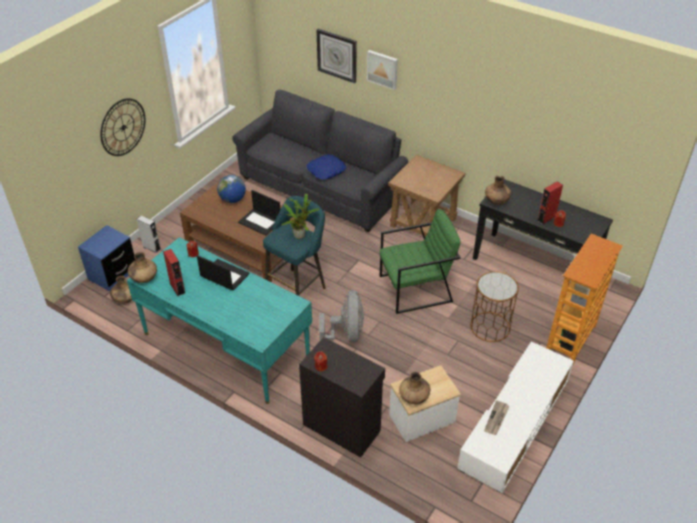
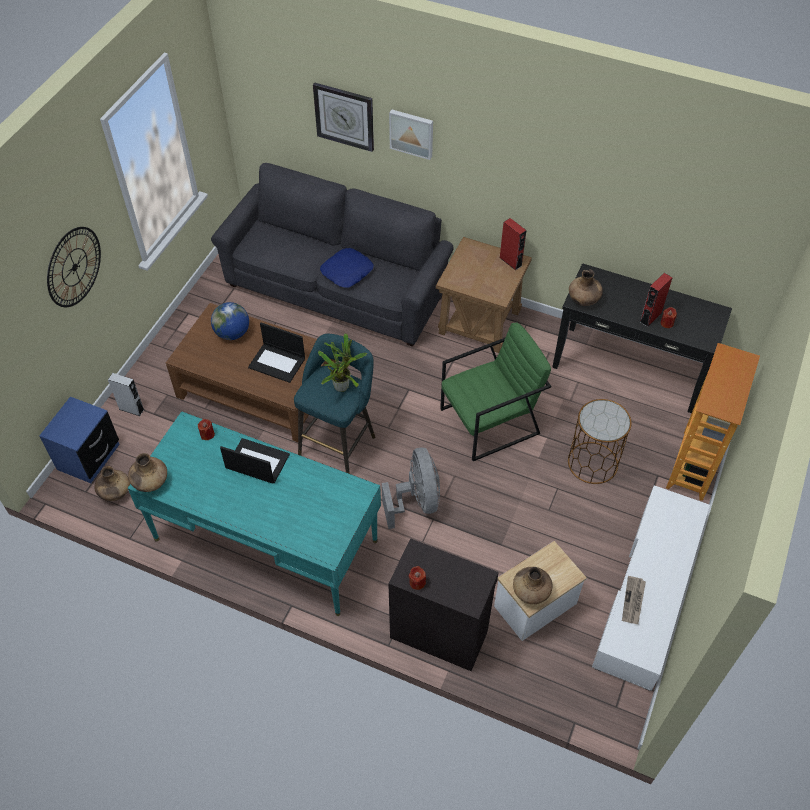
camera: 10 degrees left, 10 degrees up
red speaker [163,249,185,296] -> red speaker moved to [499,218,526,270]

